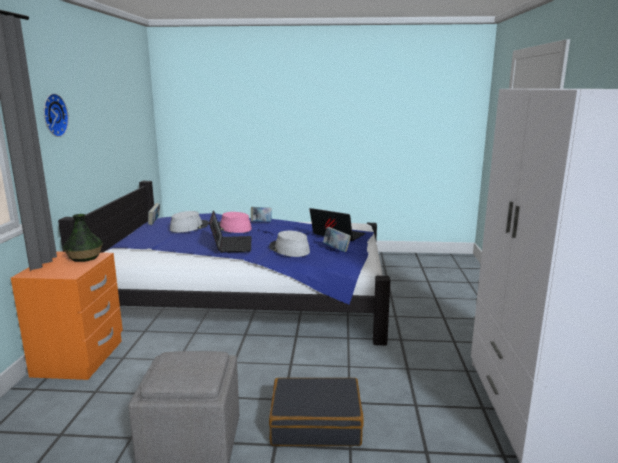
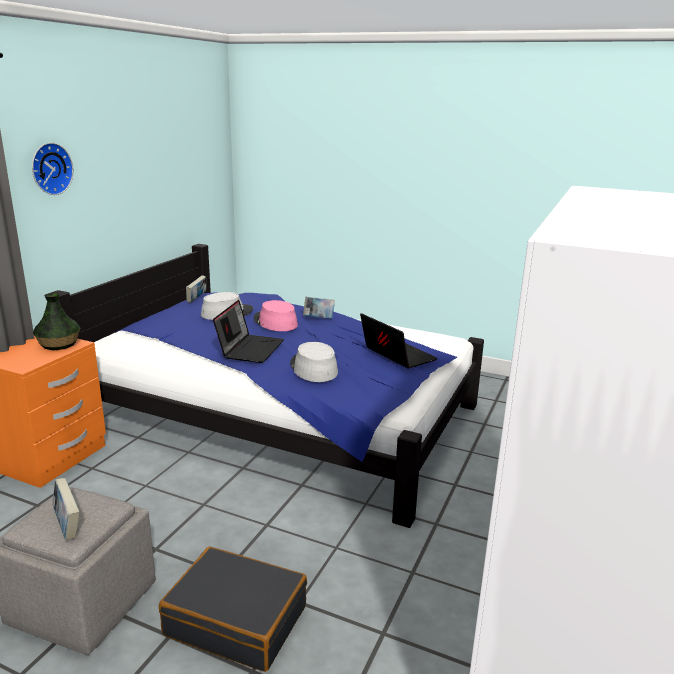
camera: 20 degrees right, 5 degrees up
book [323,227,351,252] -> book moved to [52,478,80,540]

